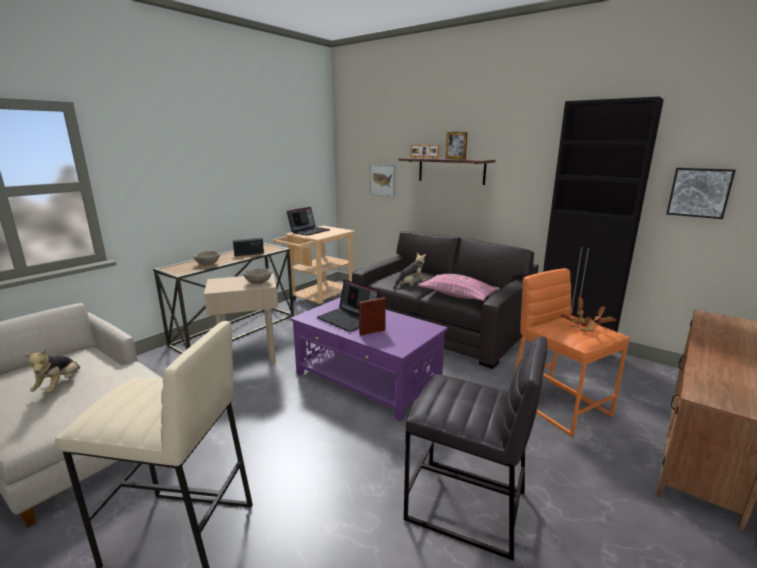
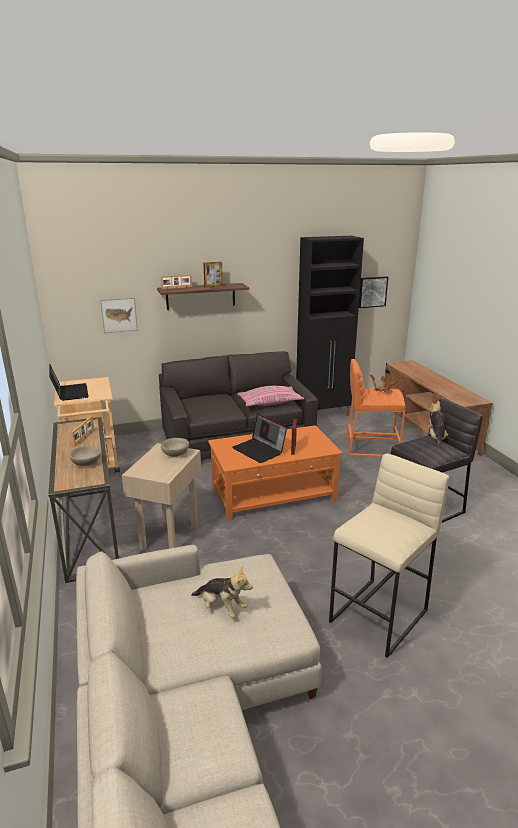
camera: 55 degrees left, 5 degrees up
radio [233,238,264,256] -> picture frame [71,416,94,447]
purple coffee table [290,297,448,421] -> orange coffee table [208,425,343,520]
laptop [317,280,379,332] -> laptop turned 60 degrees clockwise [232,414,287,463]
plush toy [393,253,426,289] -> plush toy moved to [428,401,448,450]

